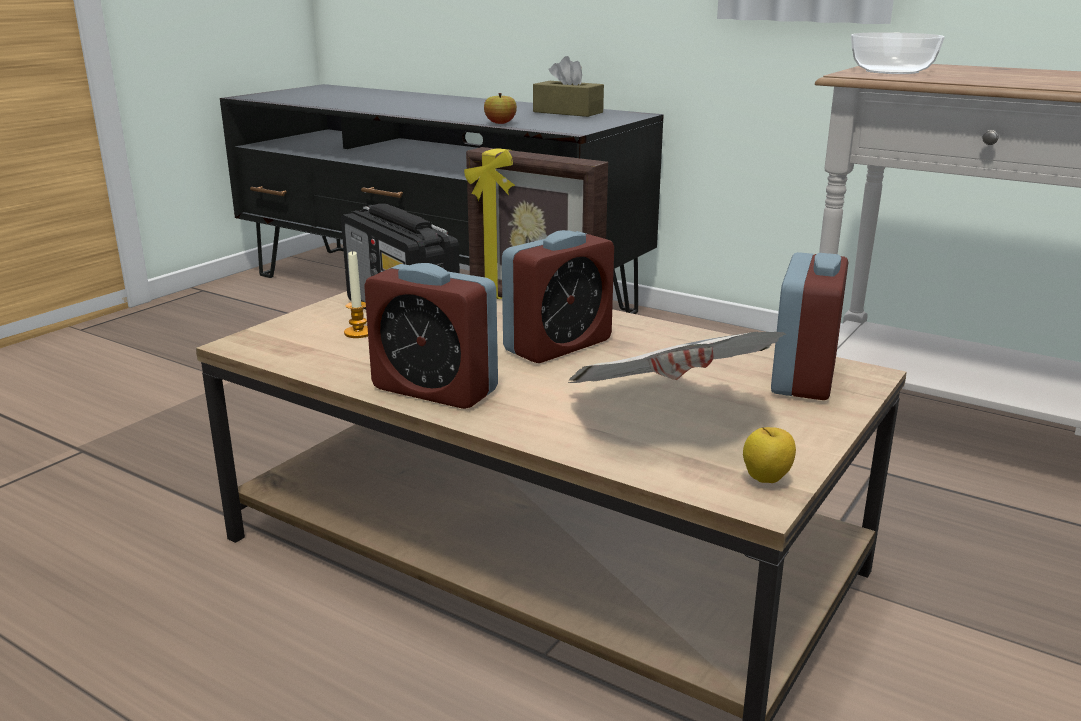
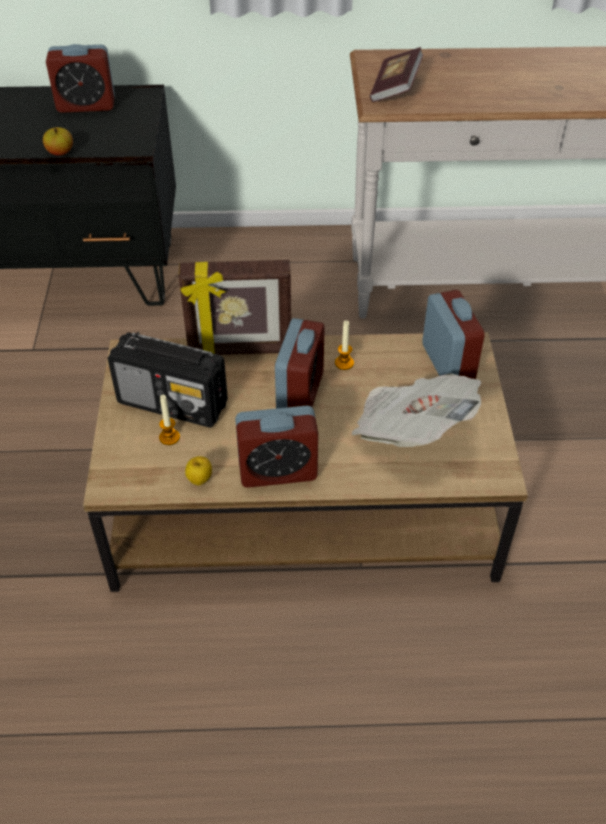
camera: 35 degrees left, 25 degrees up
brown tissue box [533,56,604,117] -> alarm clock [46,44,115,113]
apple [743,427,796,483] -> apple moved to [185,456,212,485]
bowl [851,32,945,74] -> book [370,47,424,102]
none -> candle [335,320,354,370]

